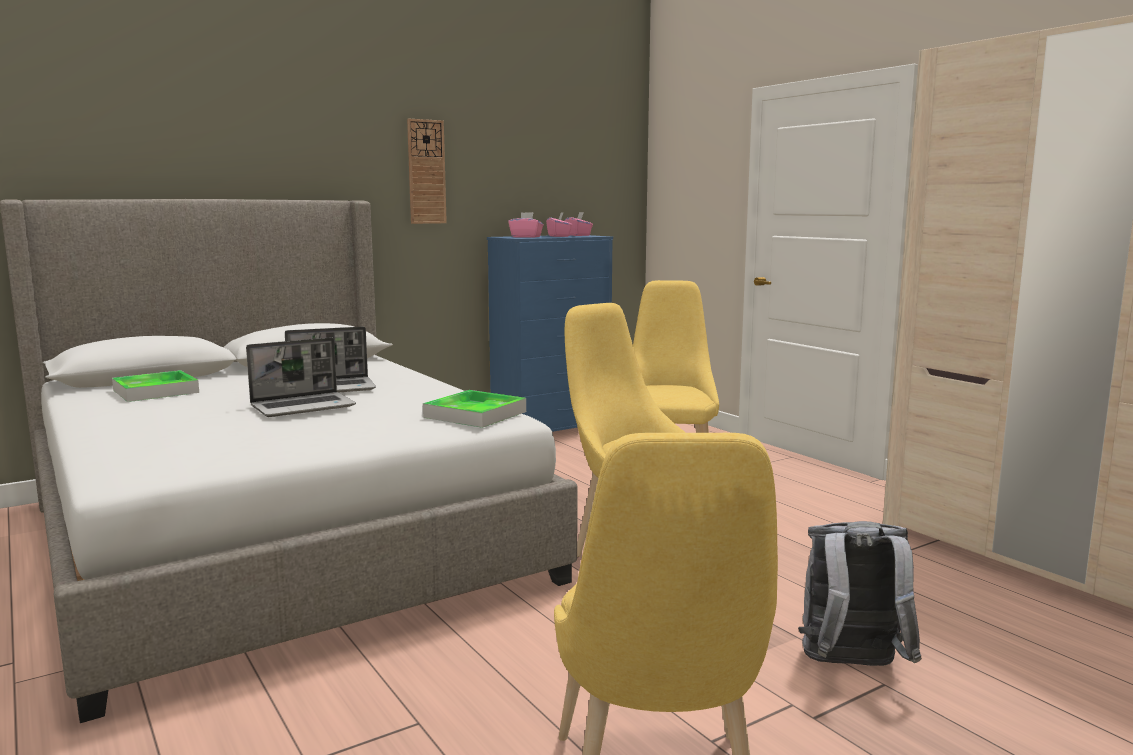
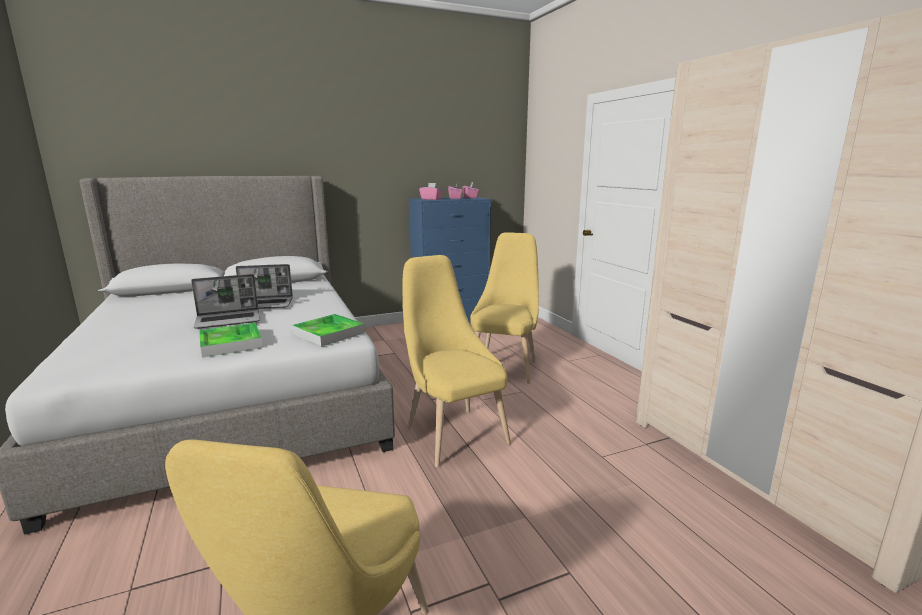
camera: 10 degrees right, 5 degrees up
tray [112,370,199,402] -> tray moved to [199,323,263,358]
wall clock [407,118,447,224] -> none
grey backpack [798,521,922,666] -> none

